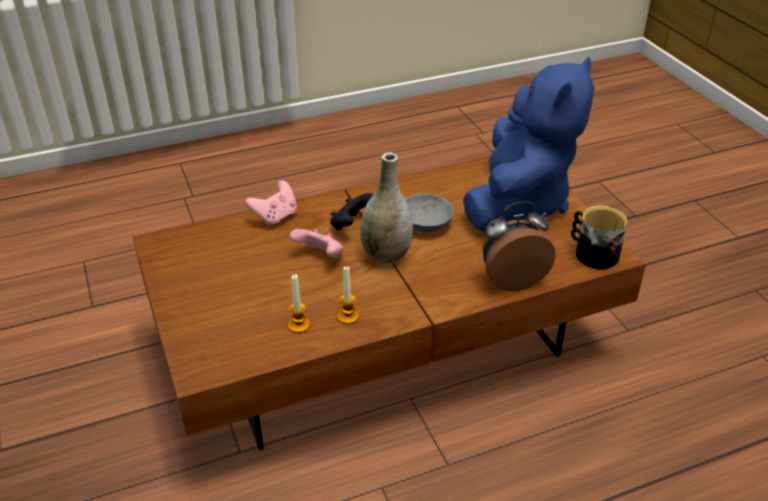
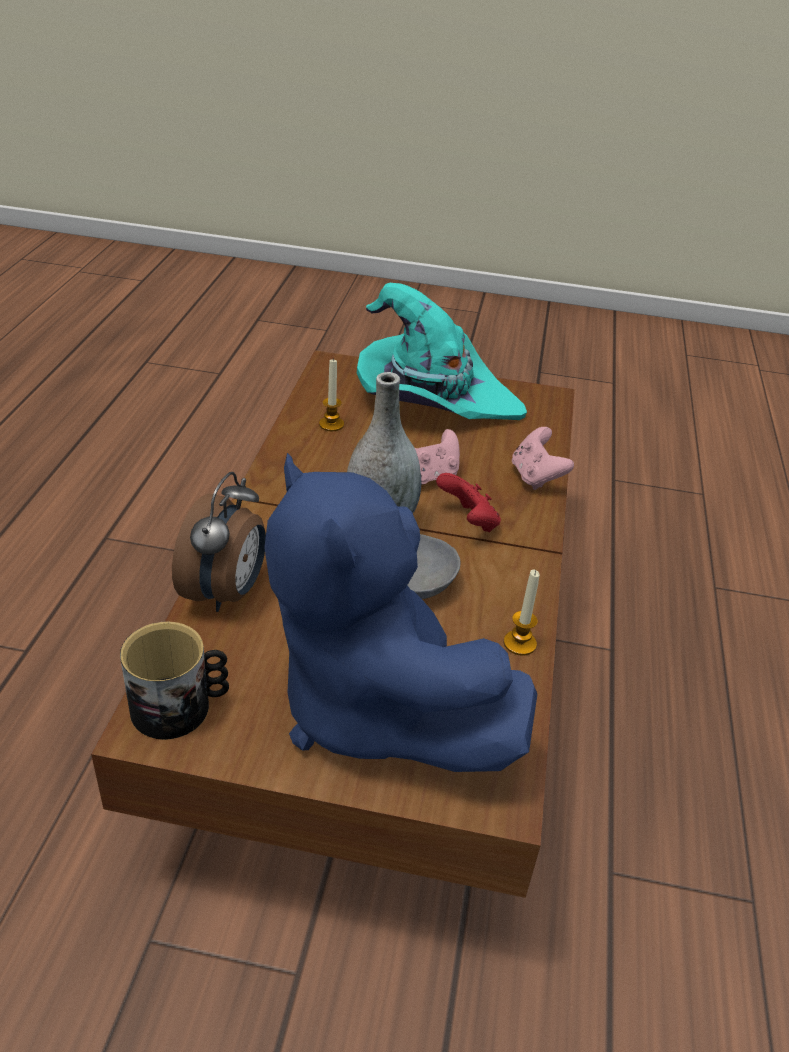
camera: 120 degrees right, 0 degrees up
black game controller [330,193,374,230] -> red game controller [436,473,501,532]
candle [337,266,359,324] -> candle moved to [504,570,540,656]
none -> turquoise hat [357,283,527,420]

